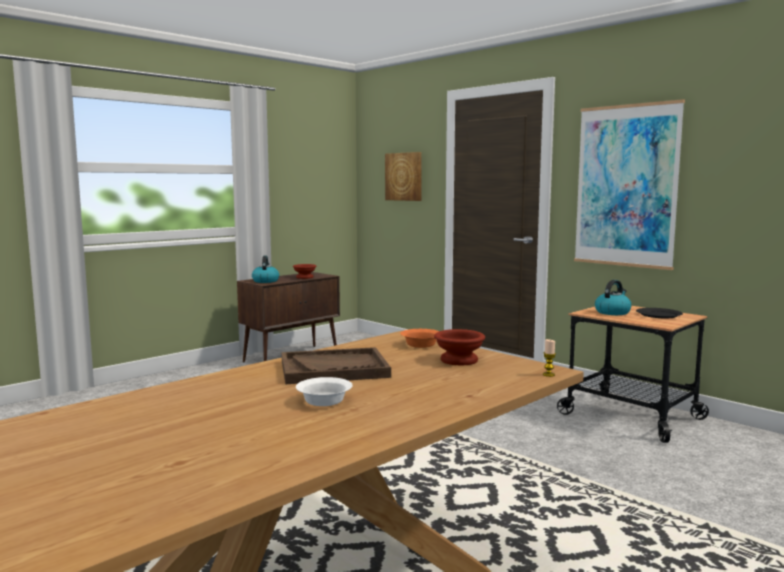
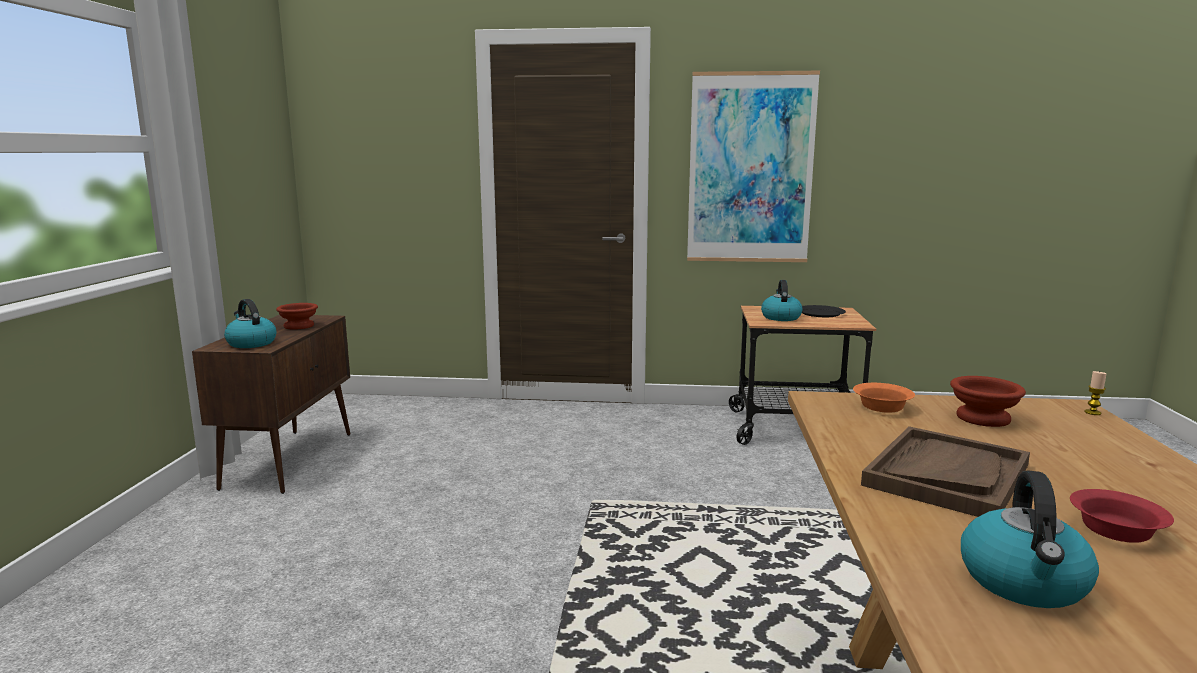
camera: 40 degrees left, 5 degrees up
white bowl [296,377,353,406] -> red bowl [1070,489,1174,543]
picture [385,152,422,201] -> none
none -> kettle [961,470,1099,608]

